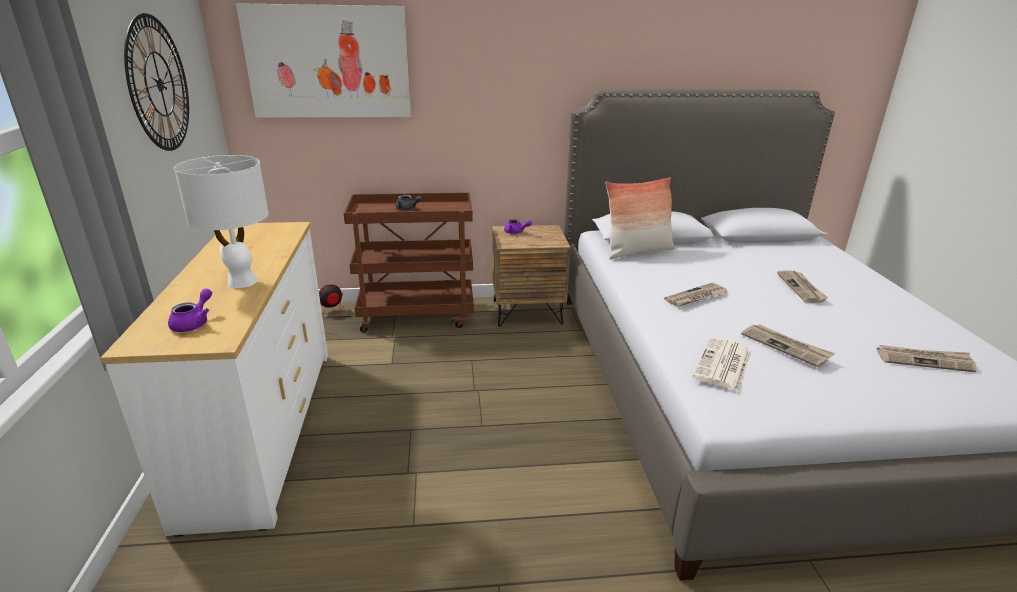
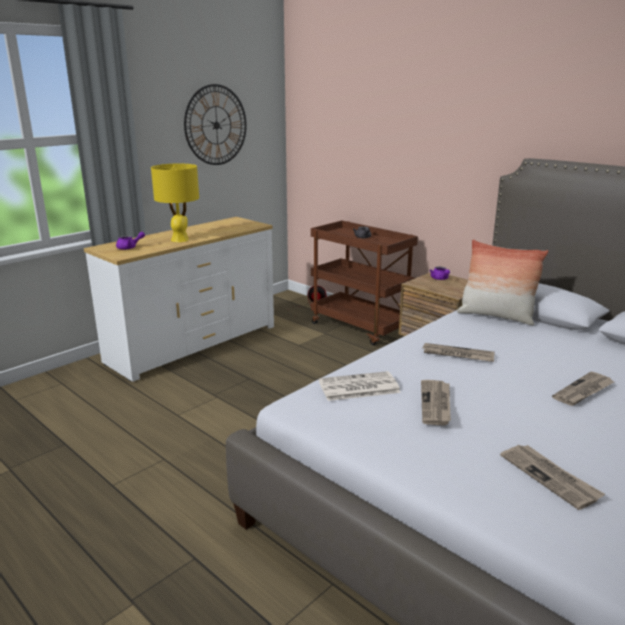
camera: 50 degrees right, 5 degrees down
white table lamp [174,155,269,288] -> yellow table lamp [151,164,199,242]
picture [236,3,411,117] -> none

